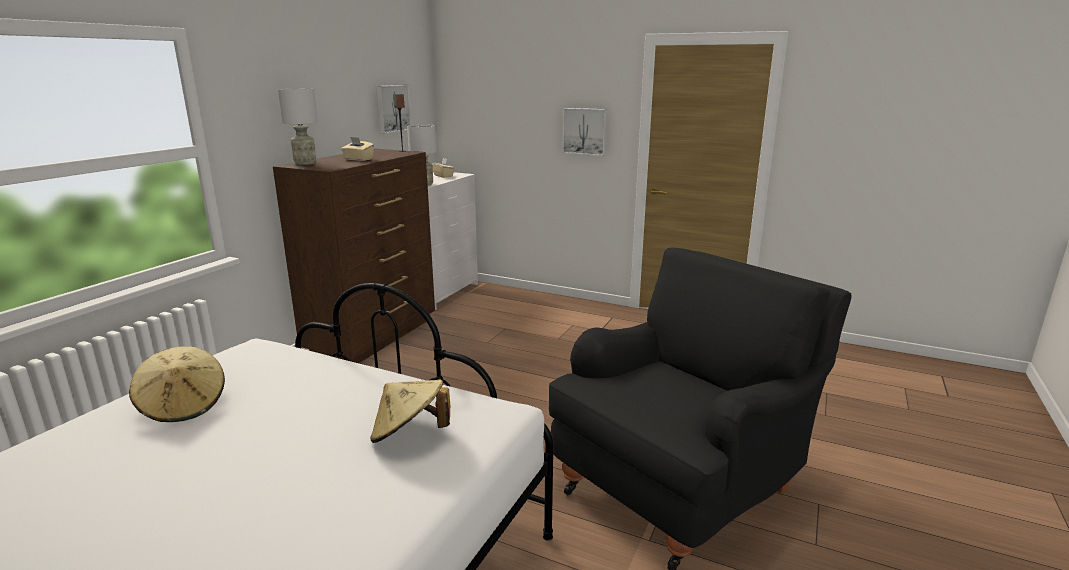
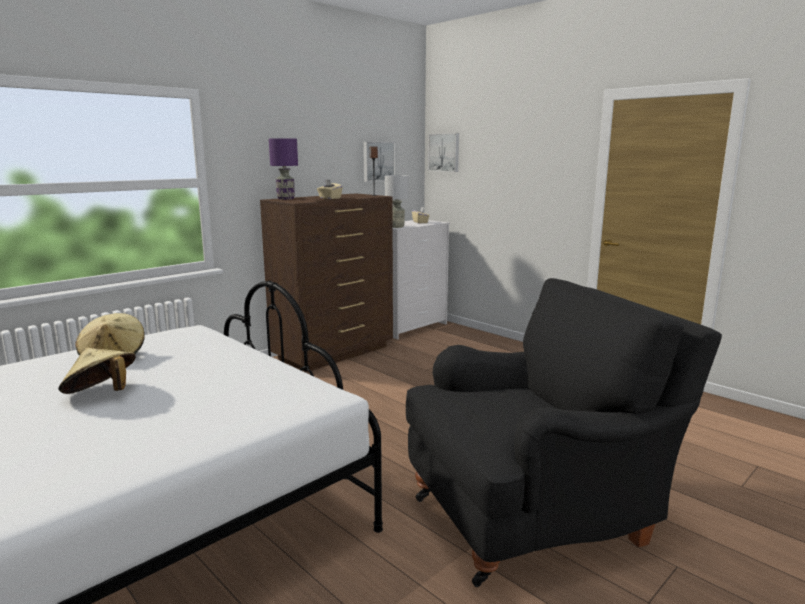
camera: 20 degrees right, 5 degrees down
grey table lamp [278,89,318,165] -> purple table lamp [269,138,298,200]
beige hat [370,379,450,443] -> beige hat moved to [58,348,136,394]
picture [562,108,607,156] -> picture moved to [428,133,459,172]

